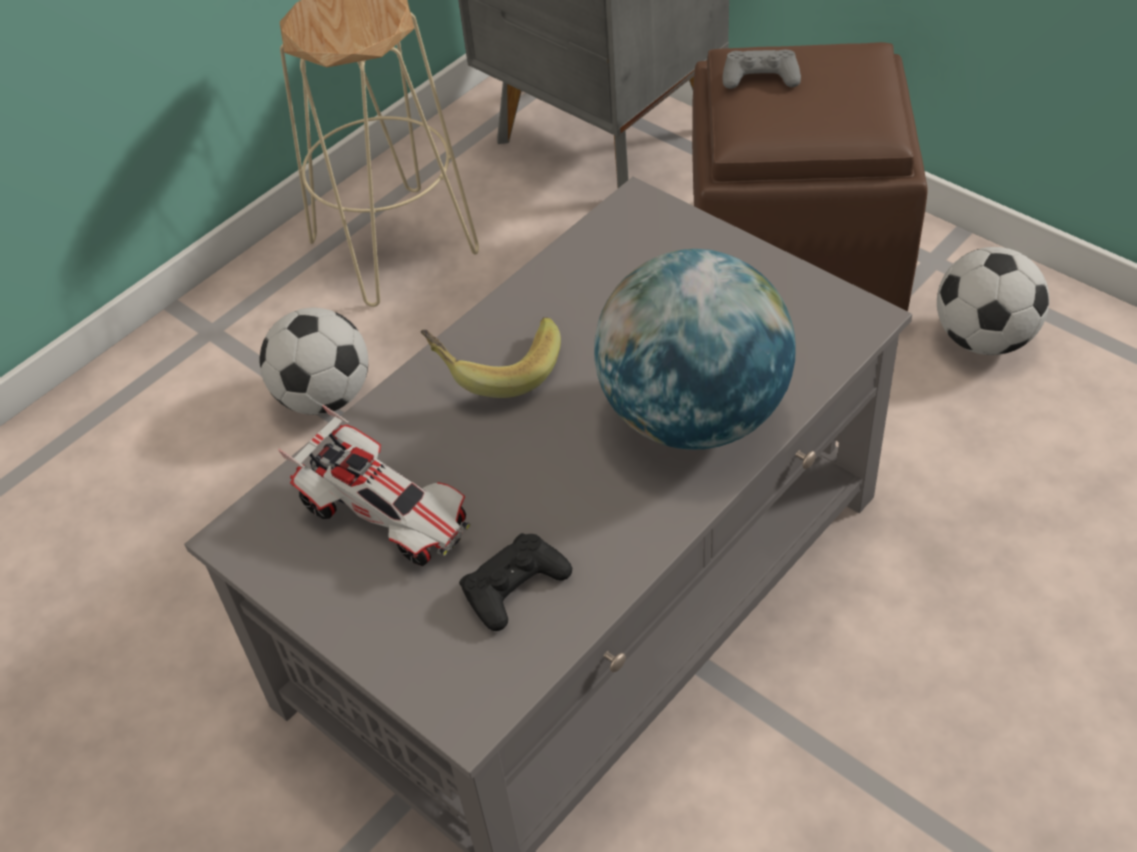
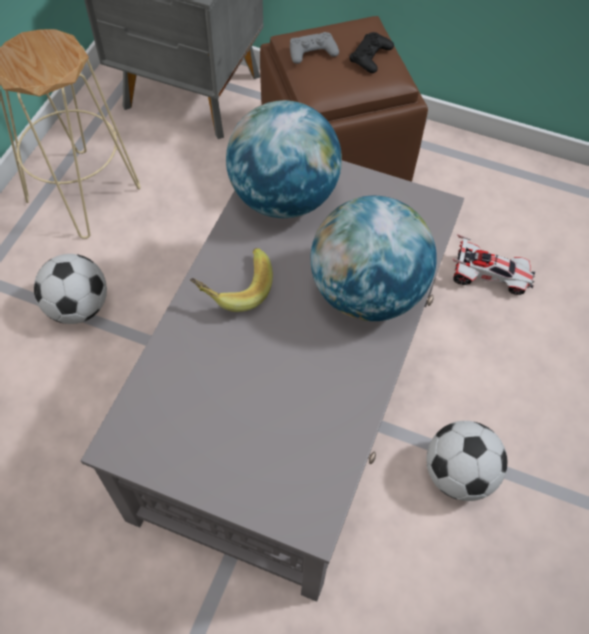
camera: 25 degrees left, 10 degrees up
toy car [278,405,470,566] -> toy car moved to [452,234,535,295]
black game controller [459,533,572,631] -> black game controller moved to [349,32,394,73]
football [937,247,1049,355] -> football moved to [426,421,507,501]
none -> globe [226,100,342,218]

